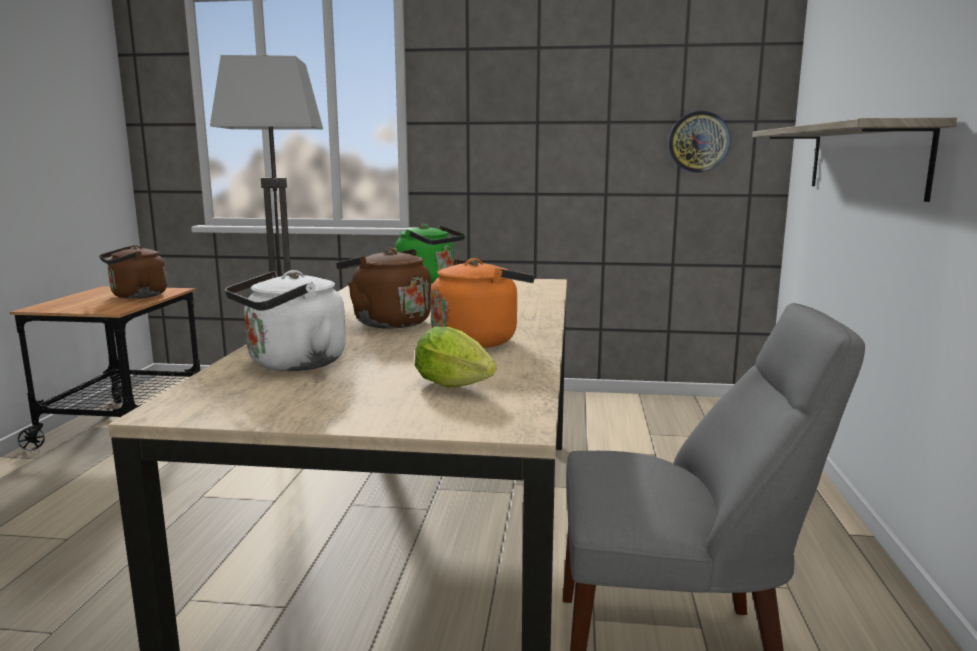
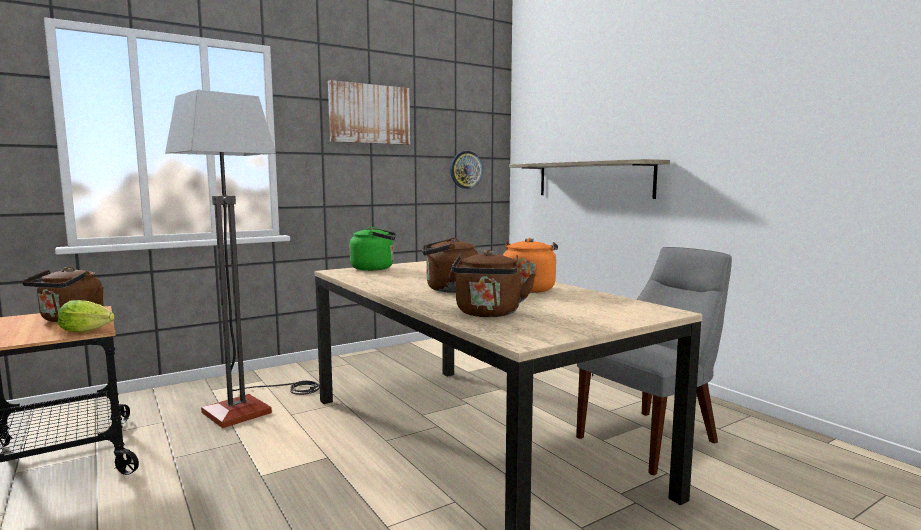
camera: 40 degrees left, 5 degrees down
white kettle [225,270,346,371] -> brown kettle [452,250,536,317]
lettuce [415,327,496,387] -> lettuce moved to [58,300,115,332]
none -> picture [328,80,410,145]

